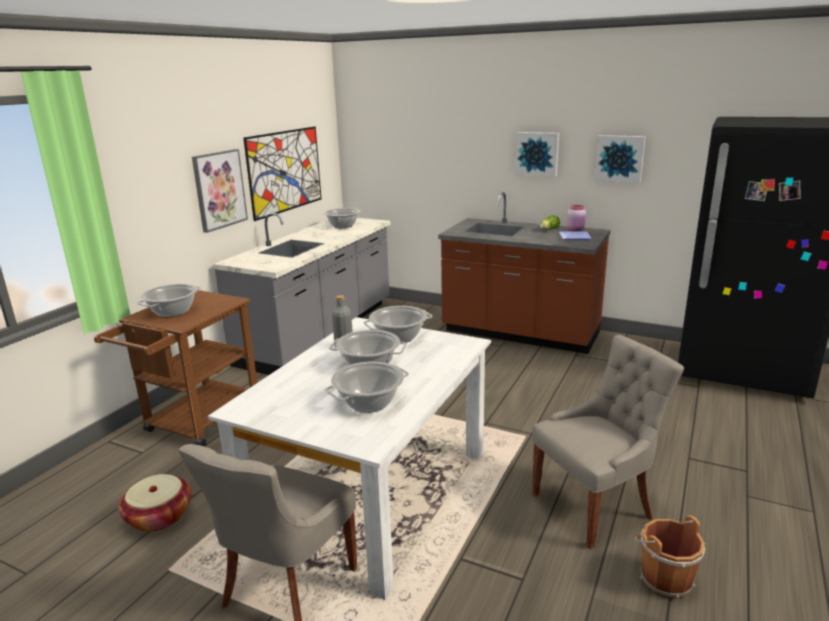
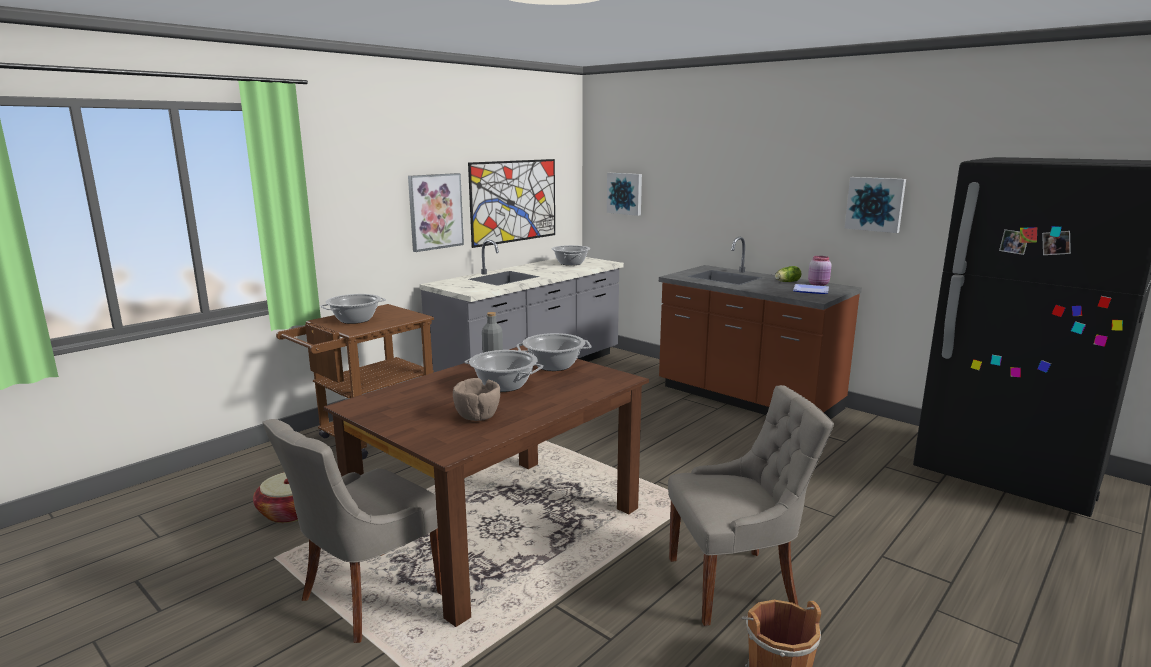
camera: 15 degrees right, 5 degrees down
white dining table [208,317,491,600] -> brown dining table [324,345,649,627]
cooking pot [325,362,409,413] -> brown bowl [453,378,500,421]
picture [515,132,559,177] -> picture moved to [607,173,642,216]

